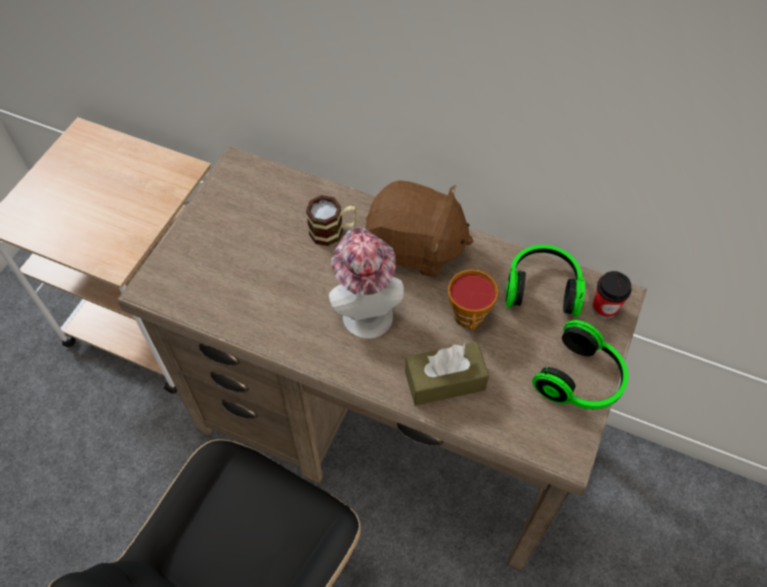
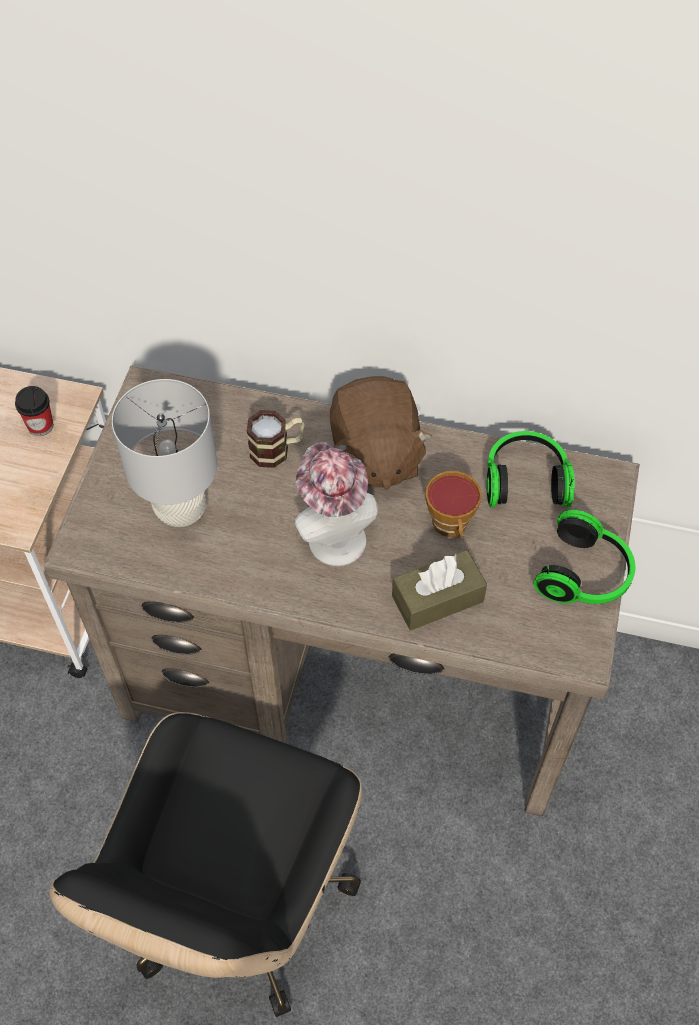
camera: 10 degrees left, 0 degrees up
brown plush toy [365,180,474,278] -> brown plush toy turned 75 degrees clockwise [330,376,432,490]
cup [592,271,632,319] -> cup moved to [15,386,53,436]
none -> grey table lamp [112,379,217,527]

